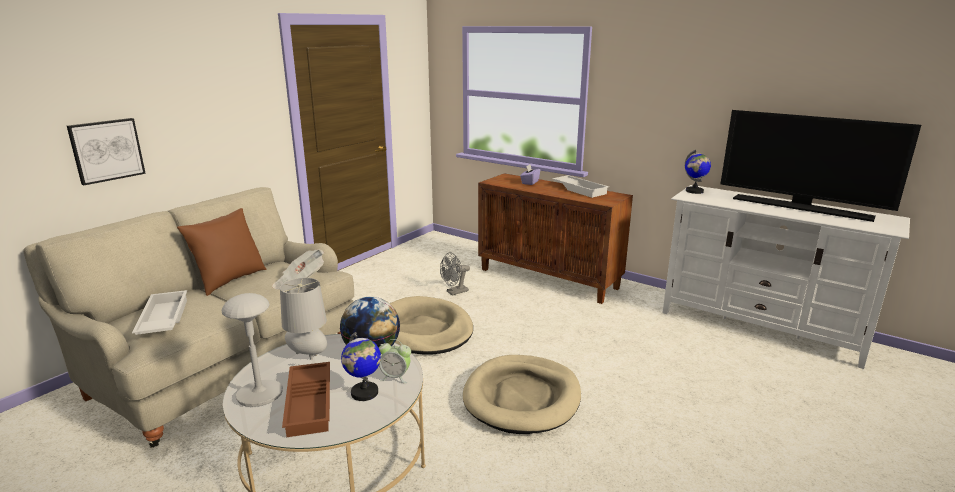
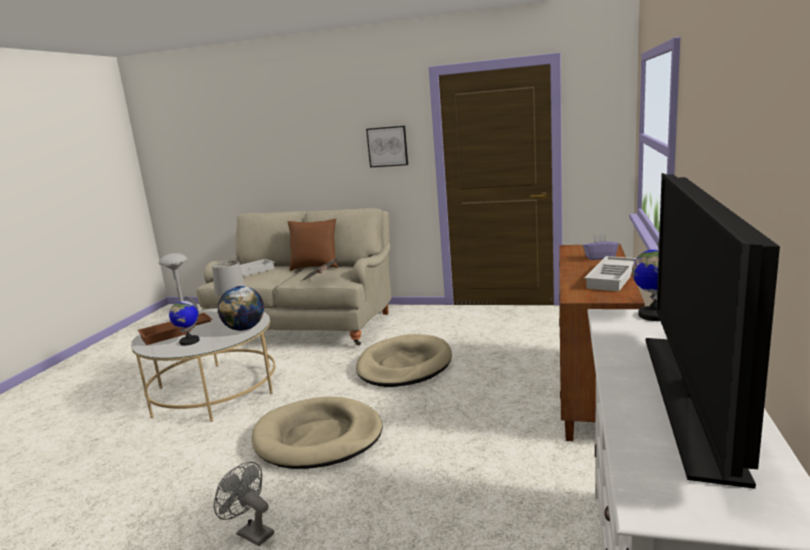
camera: 70 degrees right, 5 degrees down
picture [67,118,146,185] -> picture moved to [366,126,408,168]
alarm clock [379,339,411,383] -> none
grey fan [440,252,470,296] -> grey fan moved to [214,462,274,546]

